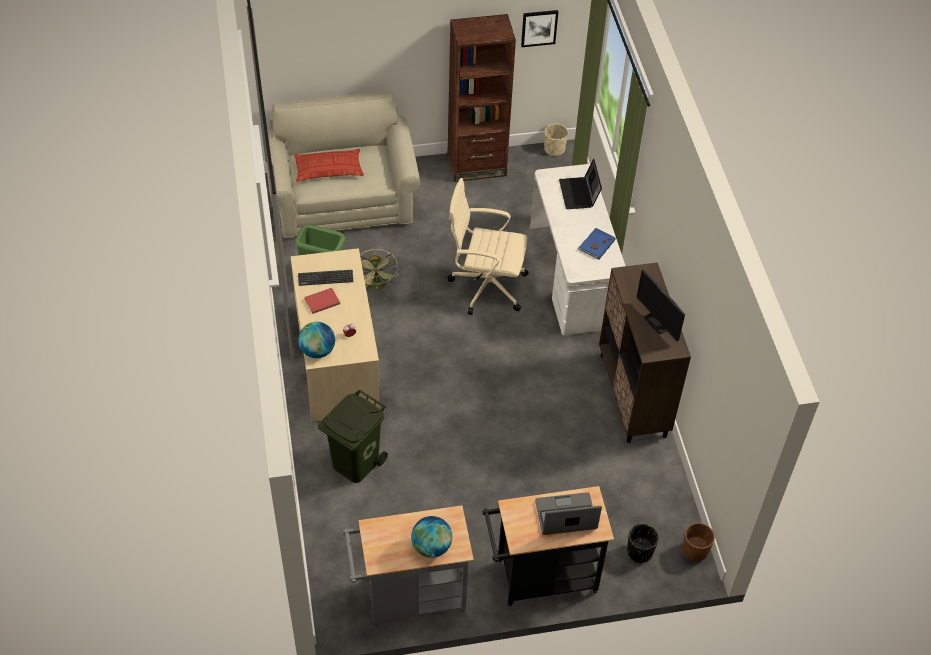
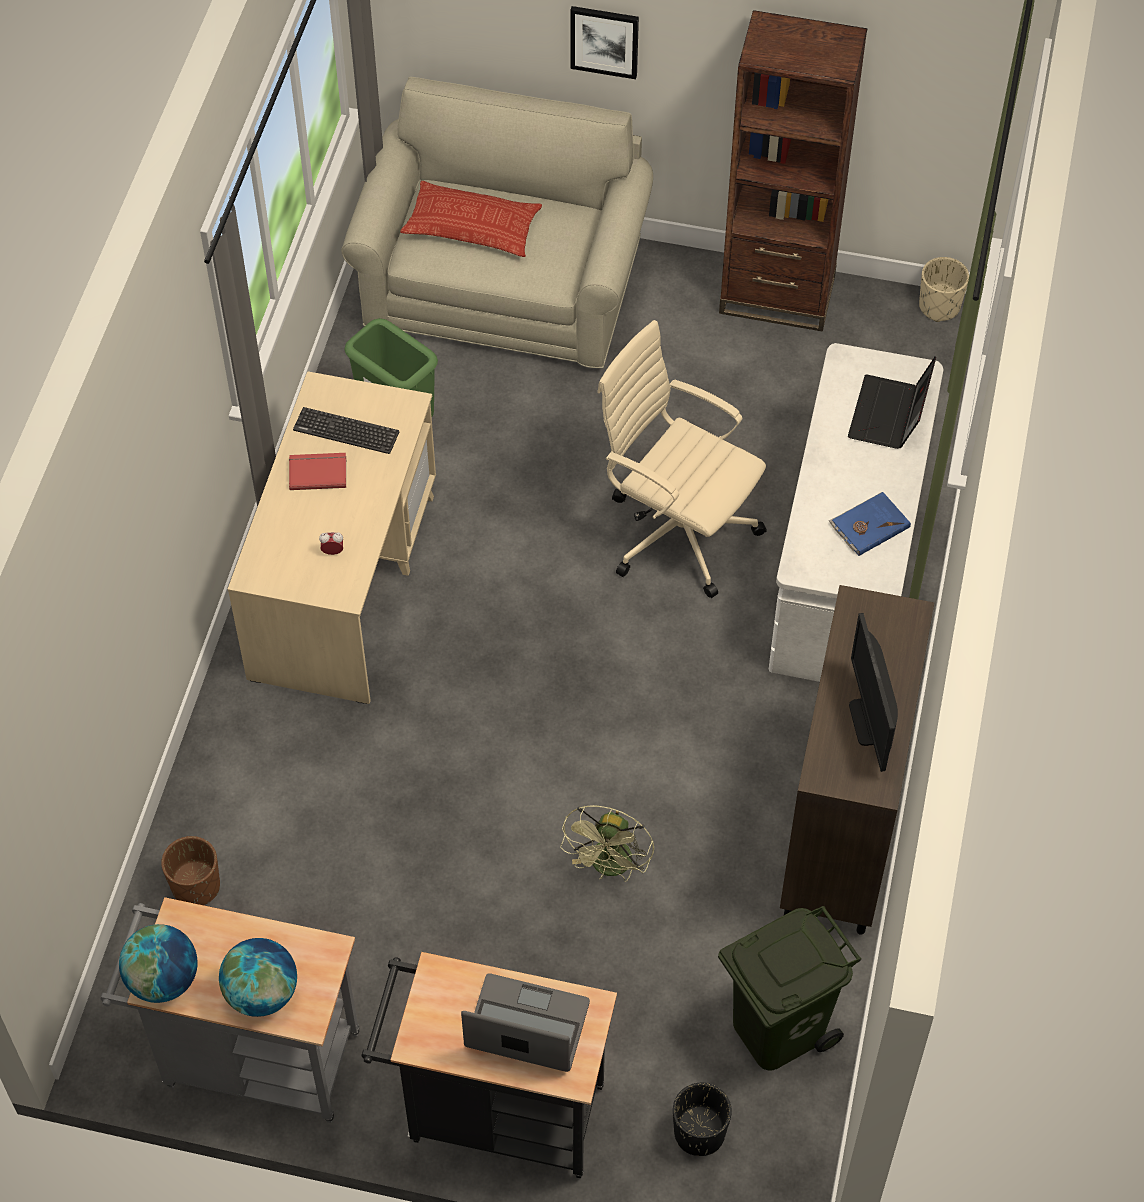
camera: 25 degrees right, 5 degrees up
globe [298,322,335,358] -> globe moved to [119,924,198,1003]
green trash can [318,390,388,483] -> green trash can moved to [718,906,861,1071]
green fan [360,249,398,290] -> green fan moved to [560,805,654,882]
picture [521,10,558,47] -> picture moved to [570,6,639,79]
brown planter [682,523,715,562] -> brown planter moved to [161,836,220,905]

